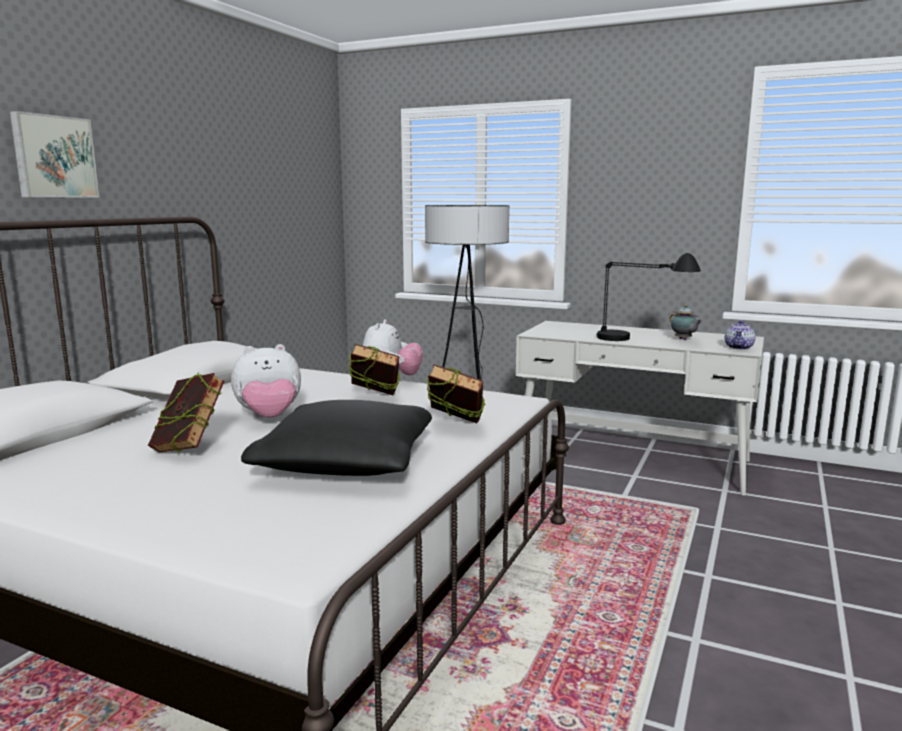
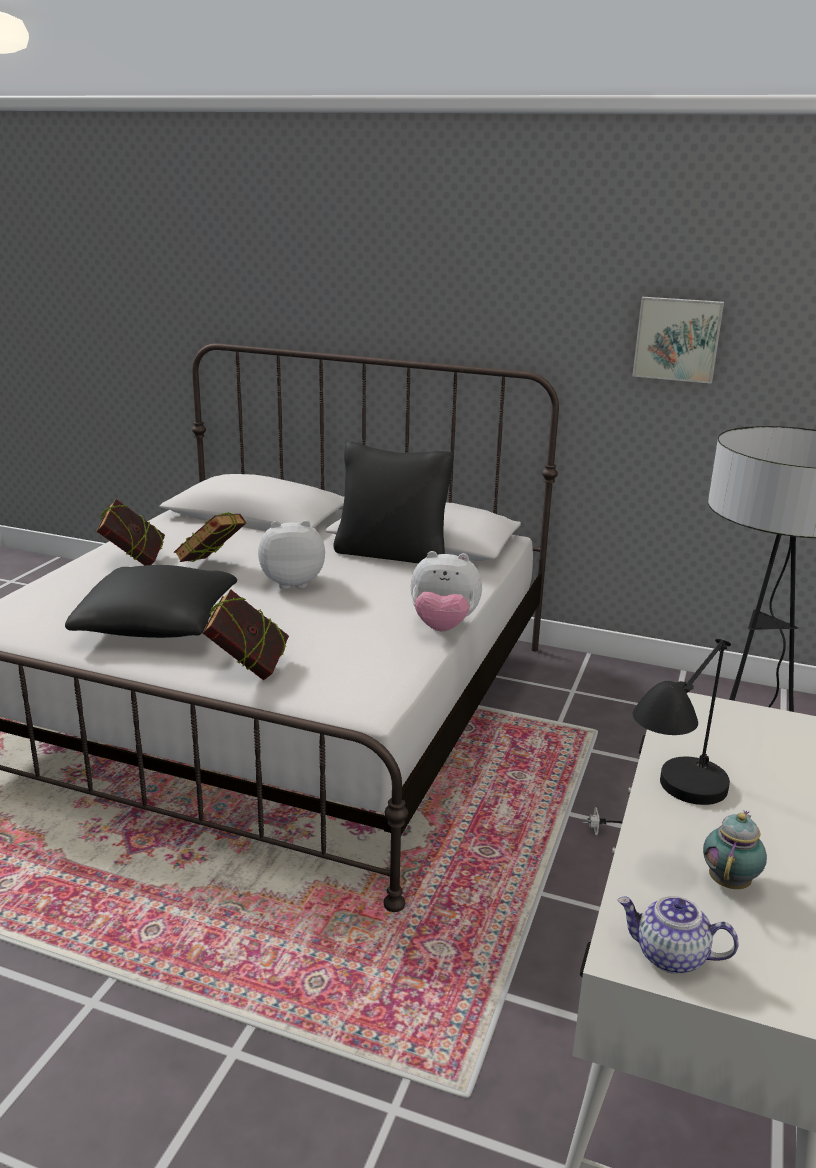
camera: 85 degrees right, 10 degrees up
picture [10,111,99,197] -> picture moved to [632,297,724,384]
plush toy [231,344,301,418] -> plush toy turned 105 degrees clockwise [258,520,325,589]
book [349,344,400,395] -> book moved to [96,499,165,565]
teapot [670,304,702,340] -> teapot turned 150 degrees clockwise [703,810,767,889]
none -> black pillow [333,441,454,563]

